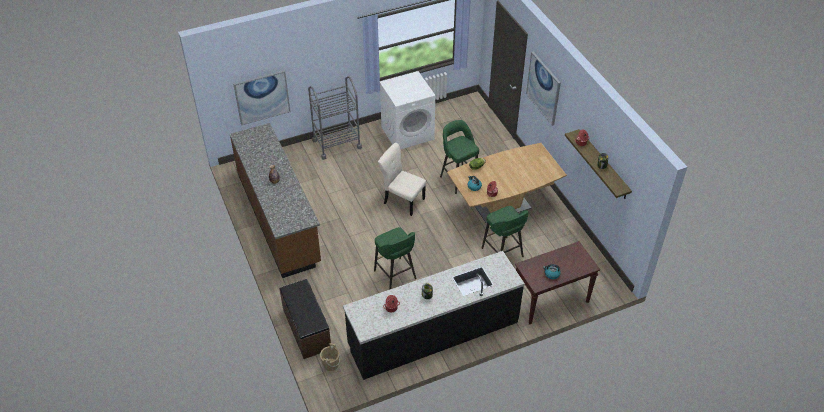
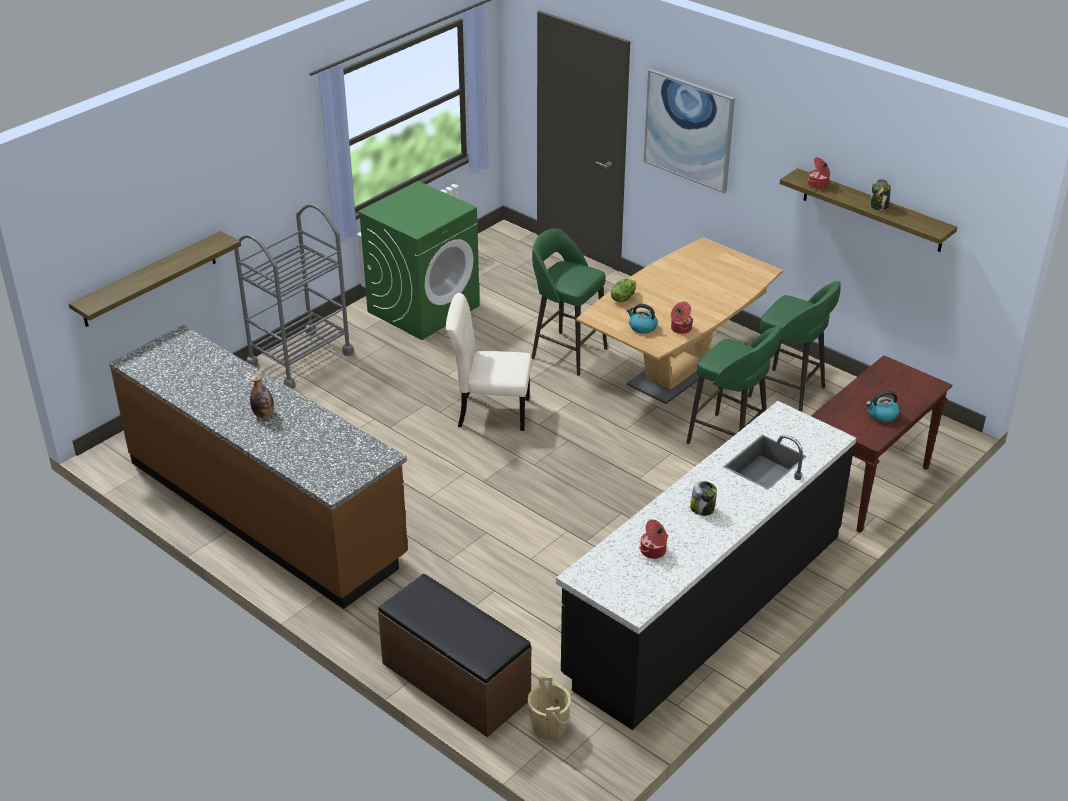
camera: 25 degrees left, 10 degrees down
picture [233,70,291,125] -> shelf [69,231,241,327]
green stool [374,227,417,290] -> green stool moved to [748,281,841,412]
white washing machine [380,71,435,149] -> green washing machine [358,181,480,340]

